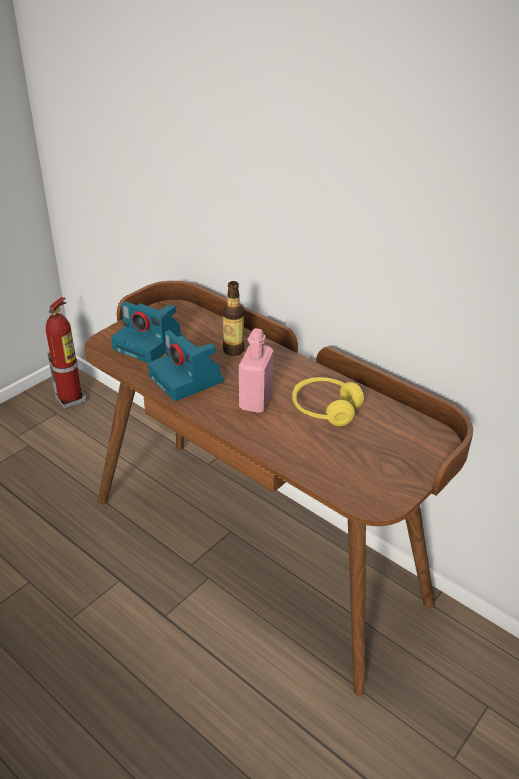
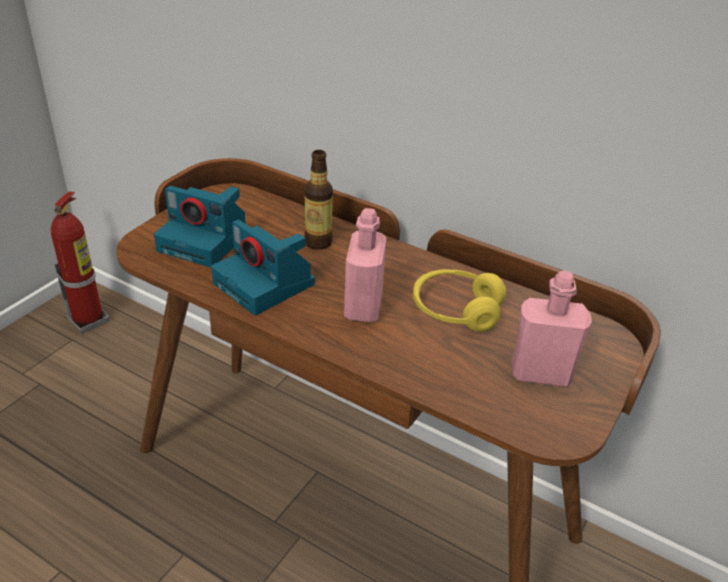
camera: 10 degrees left, 0 degrees up
none -> pink bottle [512,271,592,387]

